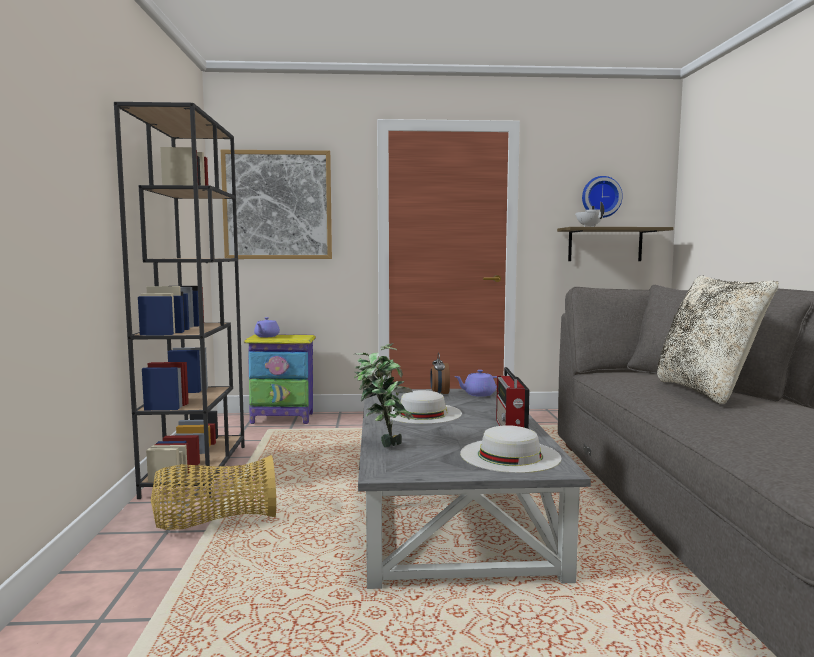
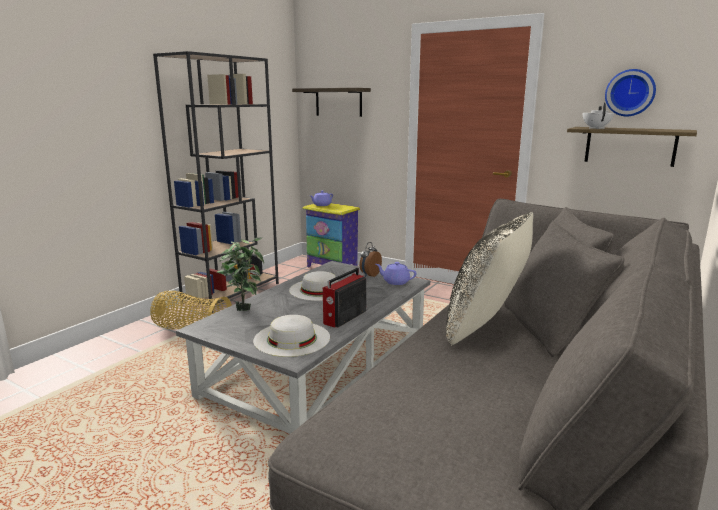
camera: 35 degrees right, 10 degrees up
picture [221,150,332,259] -> shelf [292,88,371,117]

